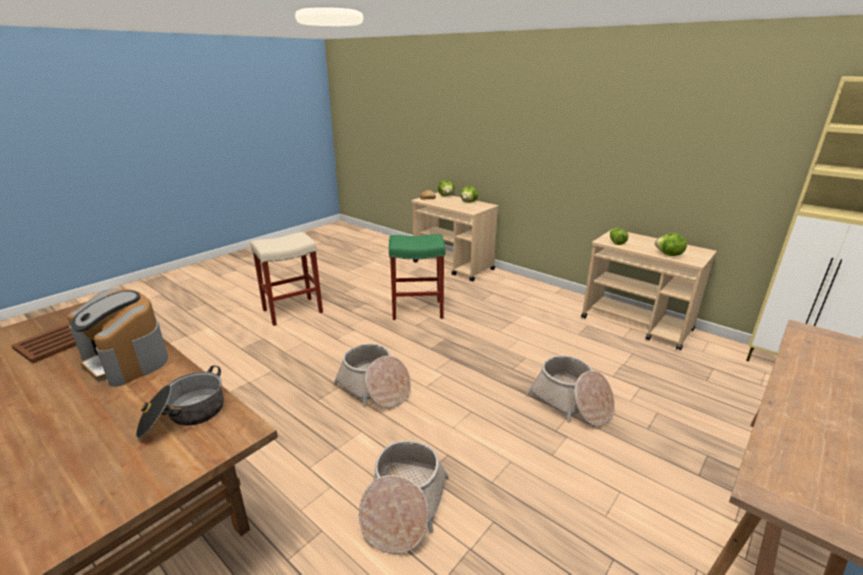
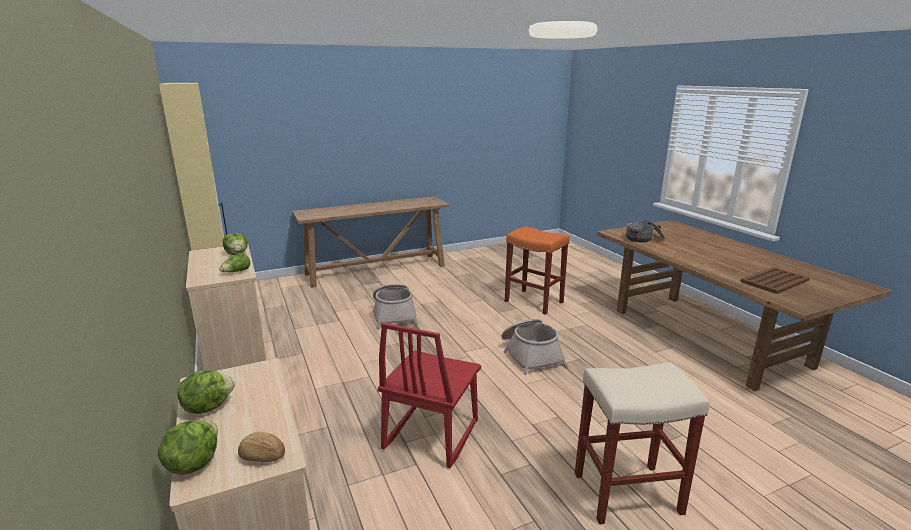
camera: 155 degrees left, 5 degrees down
coffee machine [67,289,168,387] -> none
basket [359,441,449,554] -> orange stool [505,227,570,315]
green stool [389,234,445,320] -> red chair [378,323,481,468]

